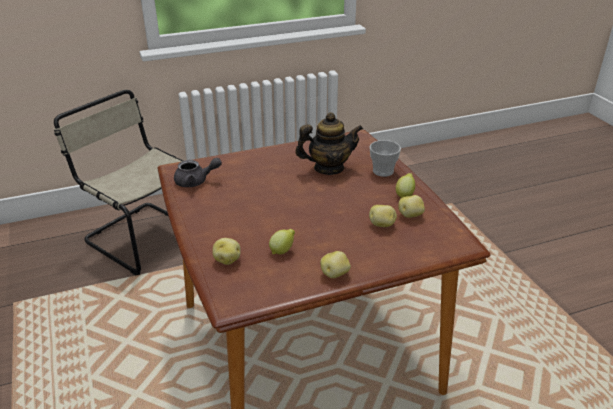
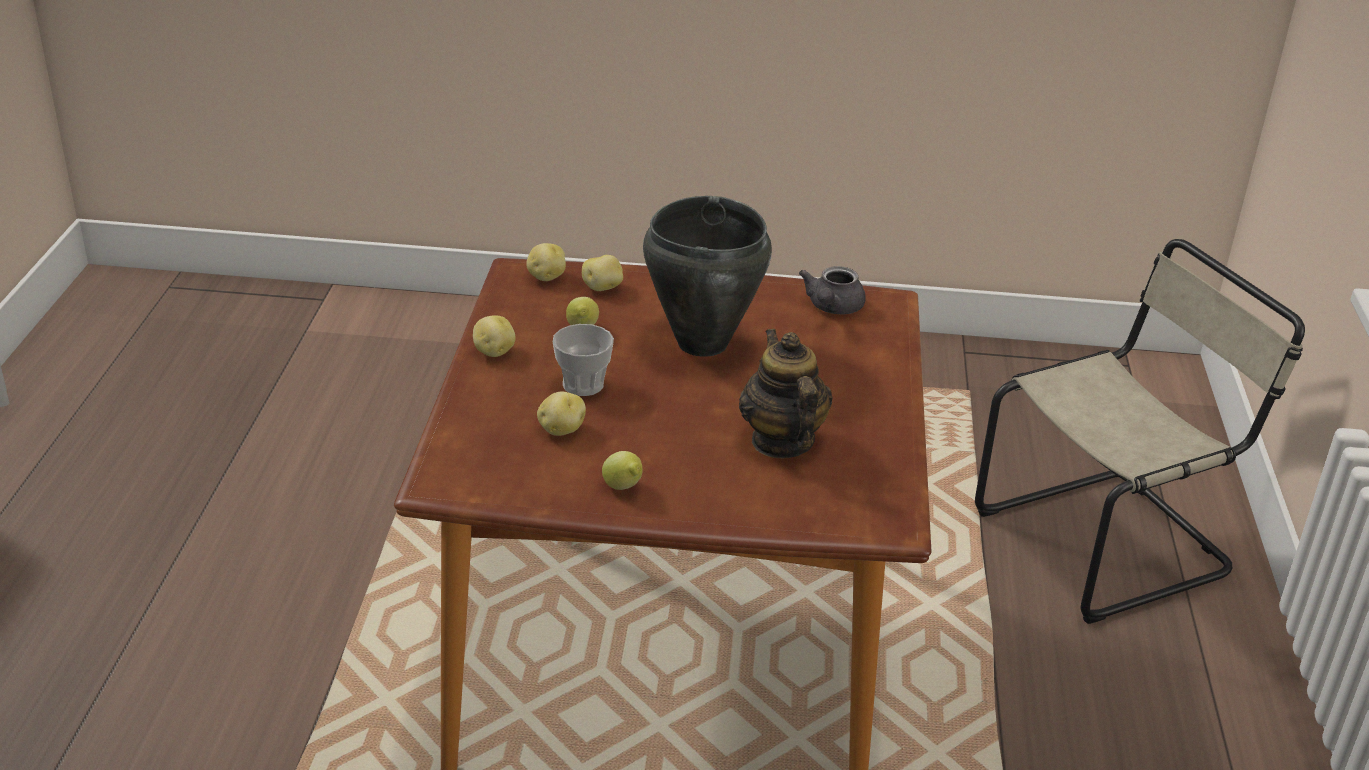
camera: 115 degrees right, 0 degrees up
teapot [295,112,363,175] -> teapot turned 150 degrees clockwise [739,329,833,458]
cup [369,140,401,177] -> cup moved to [553,324,614,396]
potato [398,195,425,218] -> potato moved to [526,243,566,281]
none -> black cooking pot [643,196,772,357]

